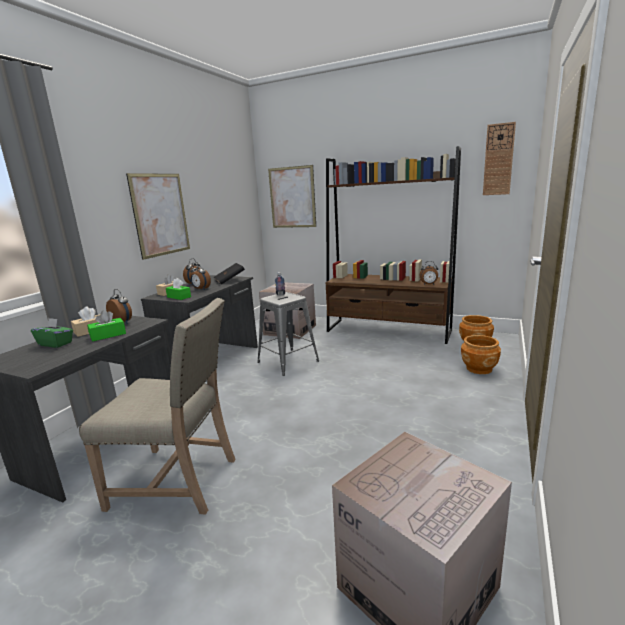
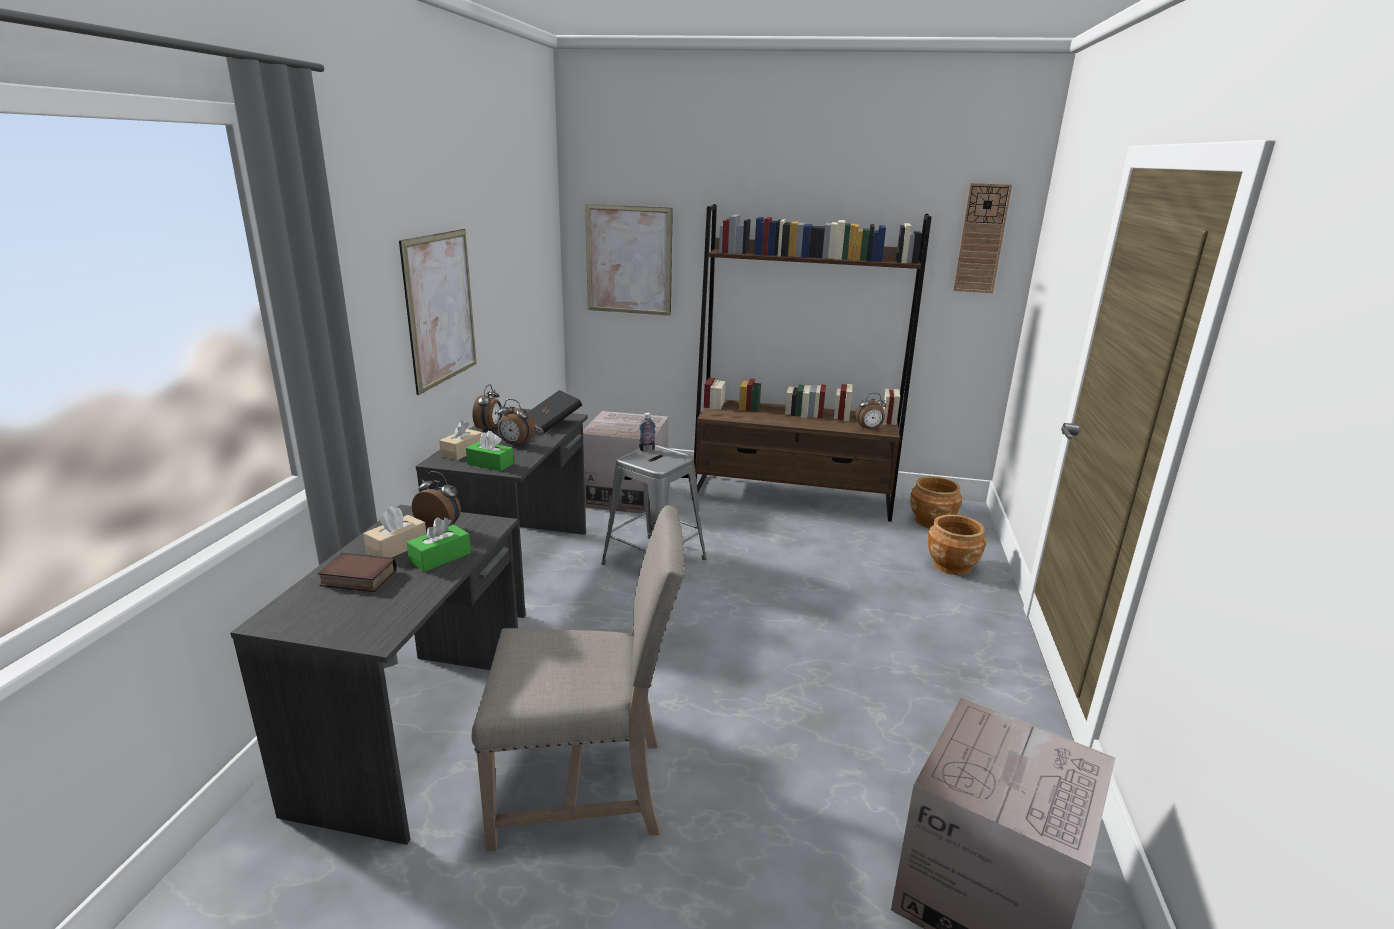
camera: 15 degrees left, 5 degrees up
green tissue box [31,318,73,348] -> book [317,553,397,592]

